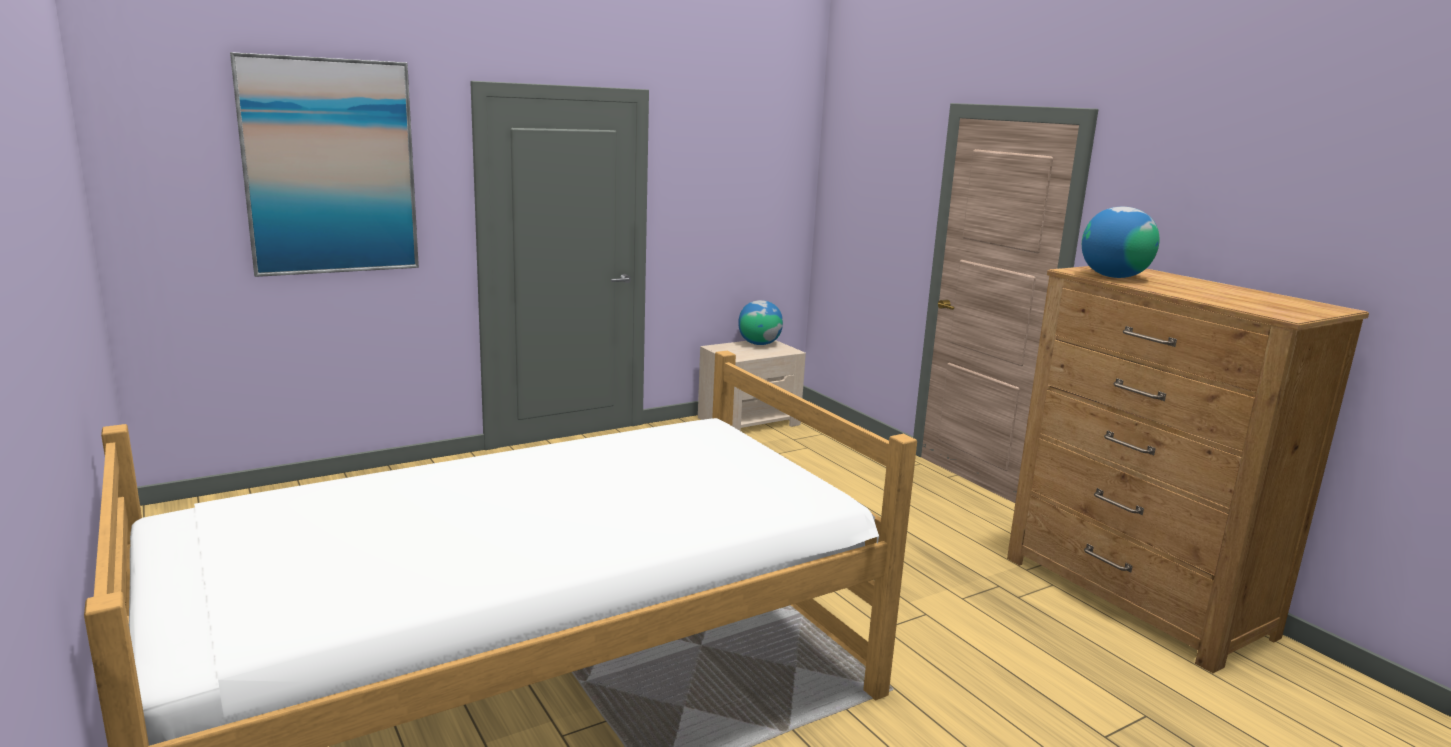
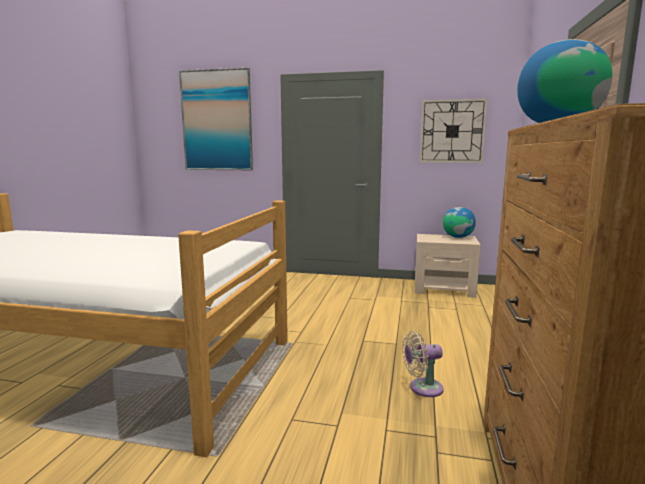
camera: 45 degrees right, 5 degrees down
none -> beige fan [402,331,444,397]
none -> wall clock [420,98,487,163]

